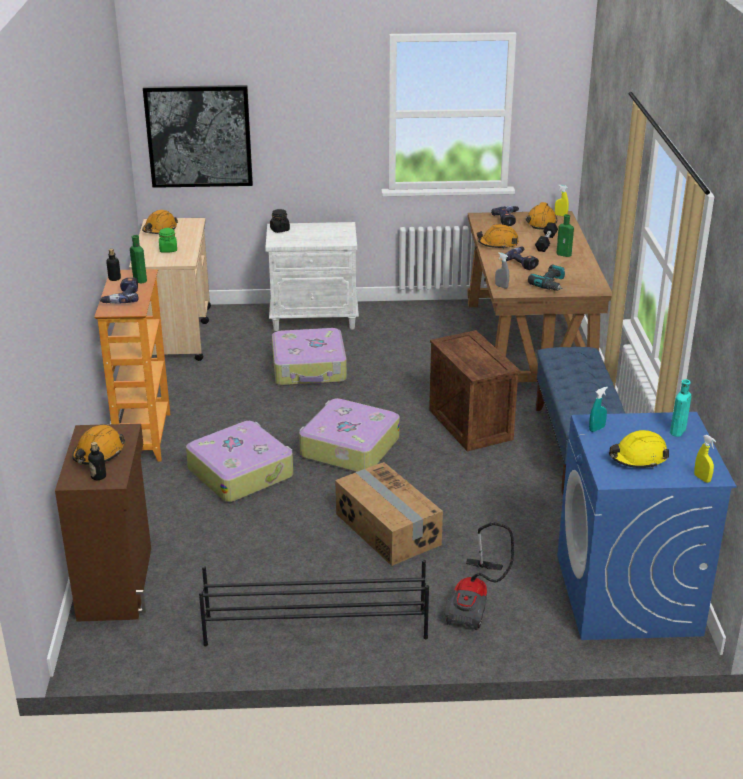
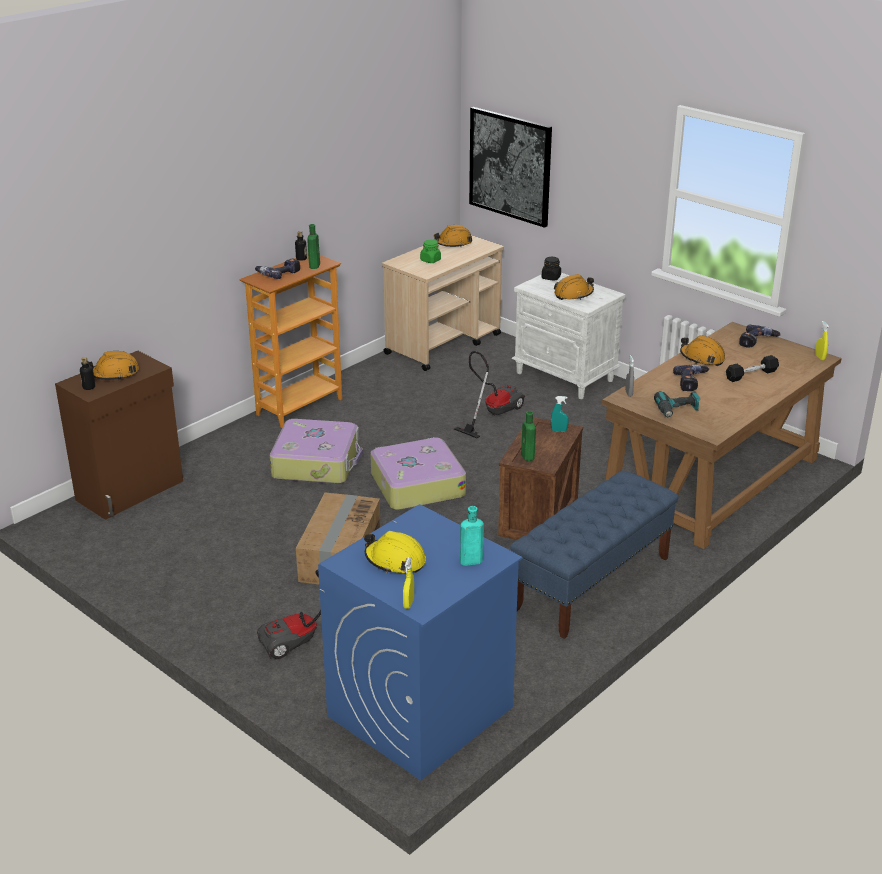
camera: 45 degrees right, 0 degrees up
black shoe rack [199,560,429,646] -> none
suitcase [272,328,347,386] -> vacuum cleaner [454,351,525,439]
orange hard hat [526,202,557,230] -> orange hard hat moved to [554,274,594,300]
green bottle [557,214,574,257] -> green bottle moved to [521,411,536,461]
turquoise spray bottle [589,387,608,432] -> turquoise spray bottle moved to [551,396,569,432]

